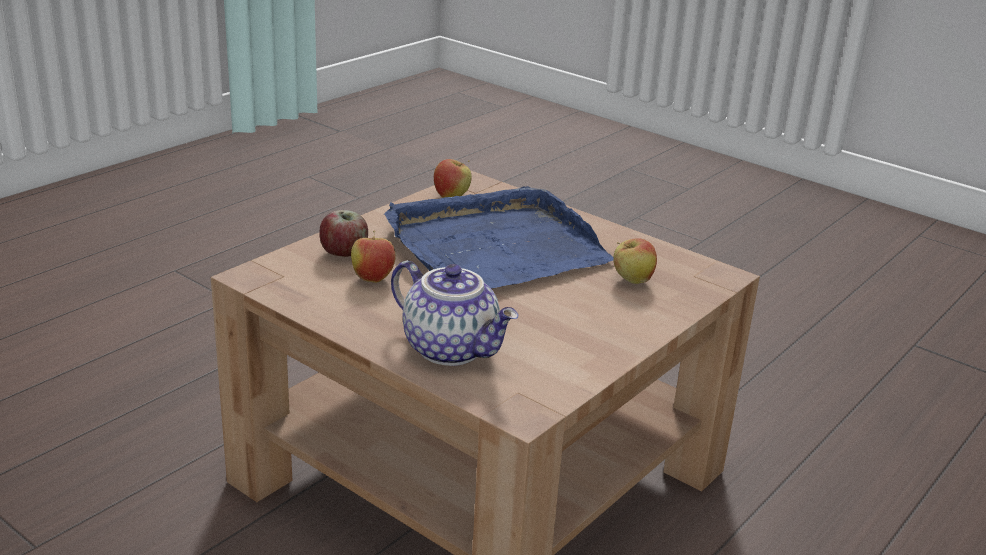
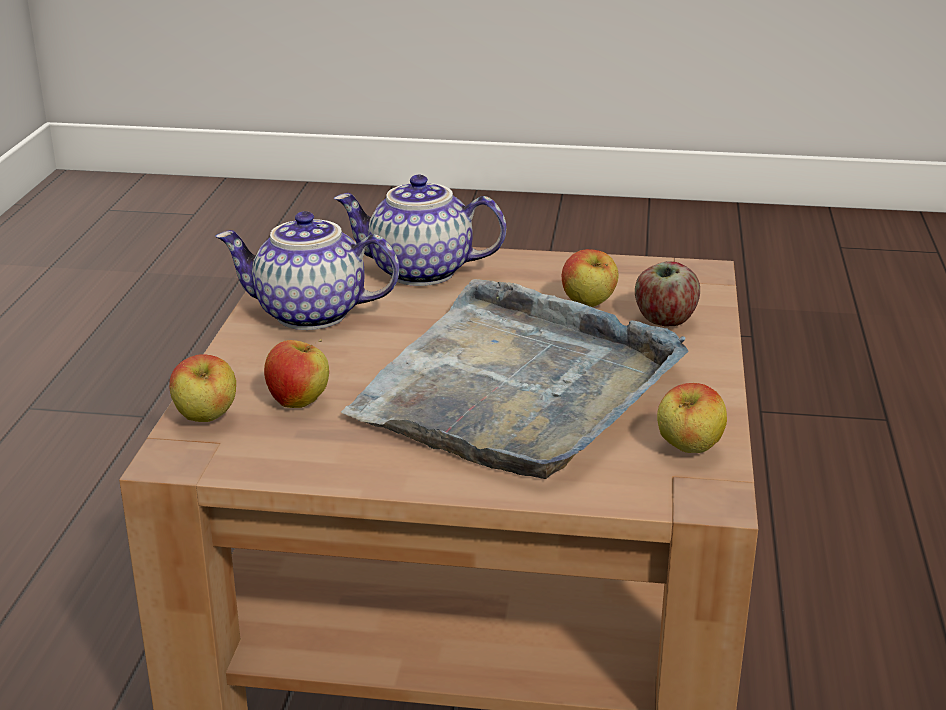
camera: 150 degrees right, 0 degrees up
blue tray [384,186,613,289] -> grey tray [341,279,688,479]
none -> apple [169,354,236,422]
none -> teapot [215,211,399,330]

